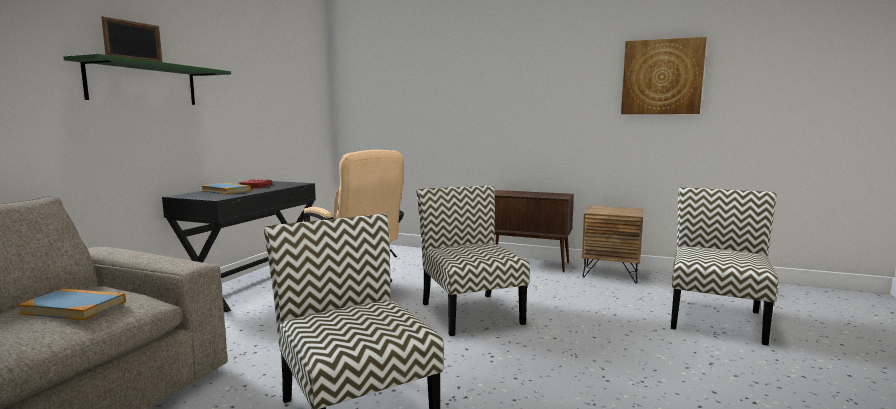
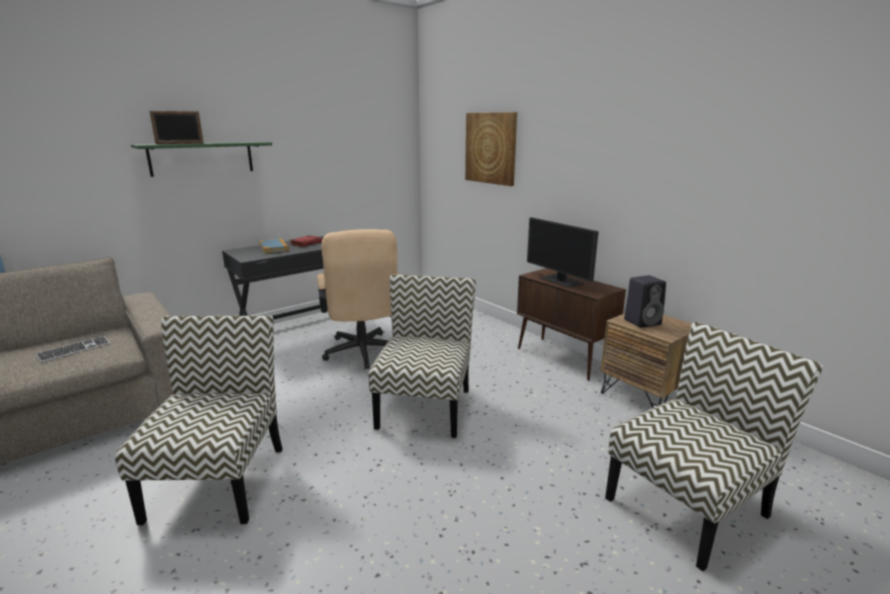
camera: 30 degrees right, 10 degrees up
book [18,289,126,320] -> keyboard [36,336,110,362]
picture [621,37,707,114] -> picture moved to [465,112,517,186]
none -> monitor [527,217,599,288]
none -> black speaker [624,275,666,328]

